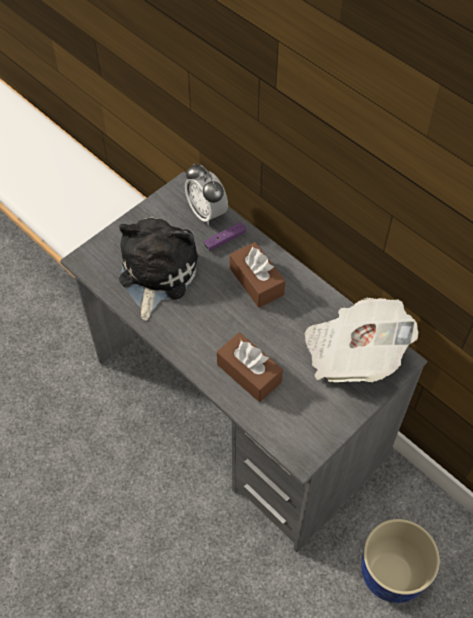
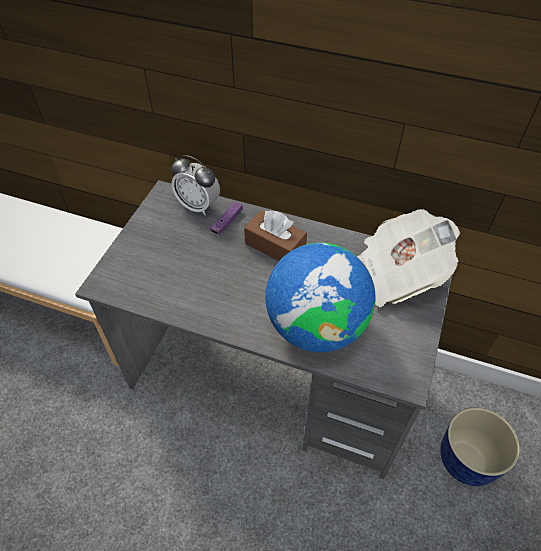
camera: 25 degrees left, 5 degrees down
plush toy [119,217,198,321] -> none
brown tissue box [217,332,283,402] -> globe [265,243,375,352]

